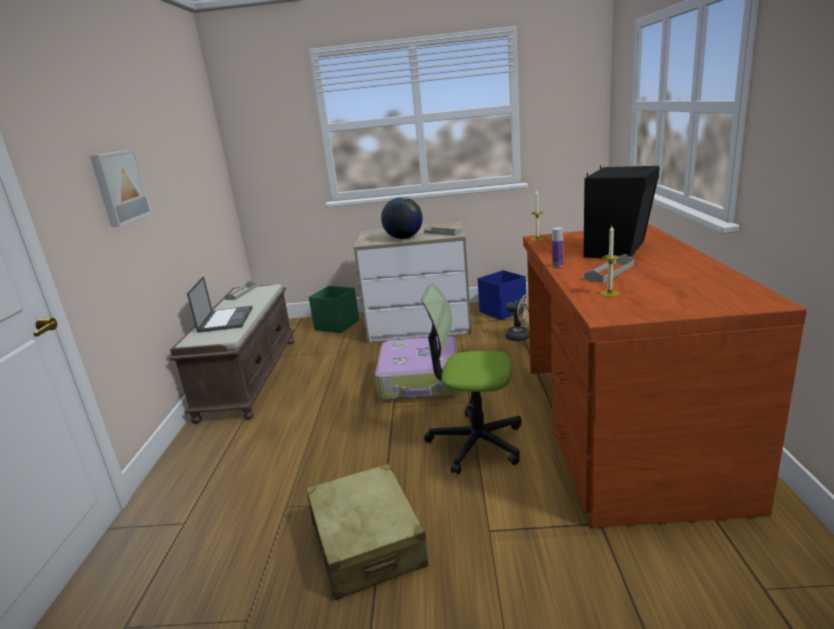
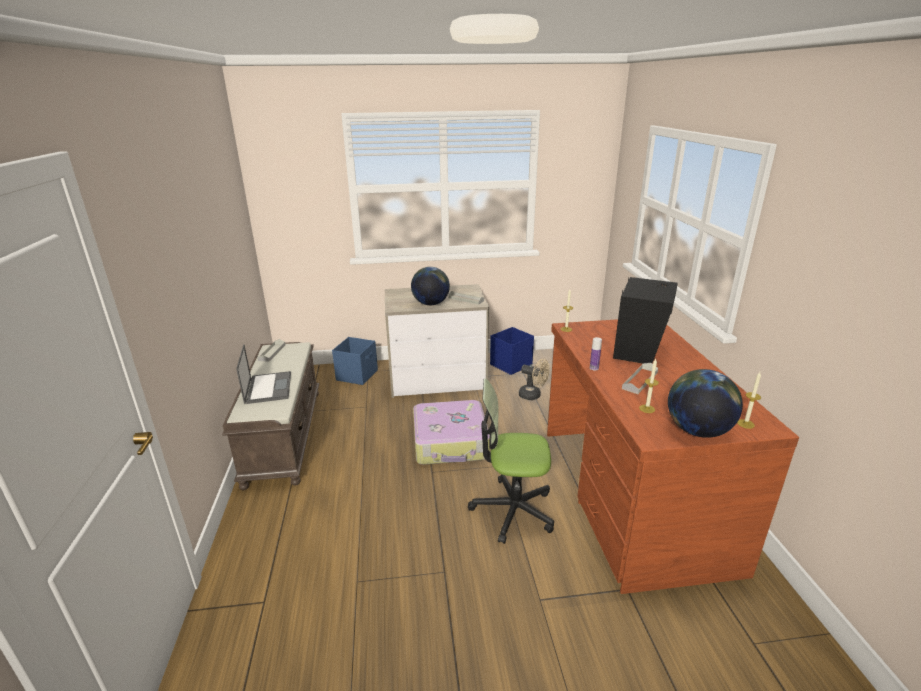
camera: 10 degrees left, 5 degrees up
picture [90,149,152,227] -> none
beige suitcase [306,463,428,600] -> none
green storage box [309,286,359,333] -> blue storage box [332,337,378,385]
none -> globe [668,369,743,438]
none -> candle [737,372,761,429]

